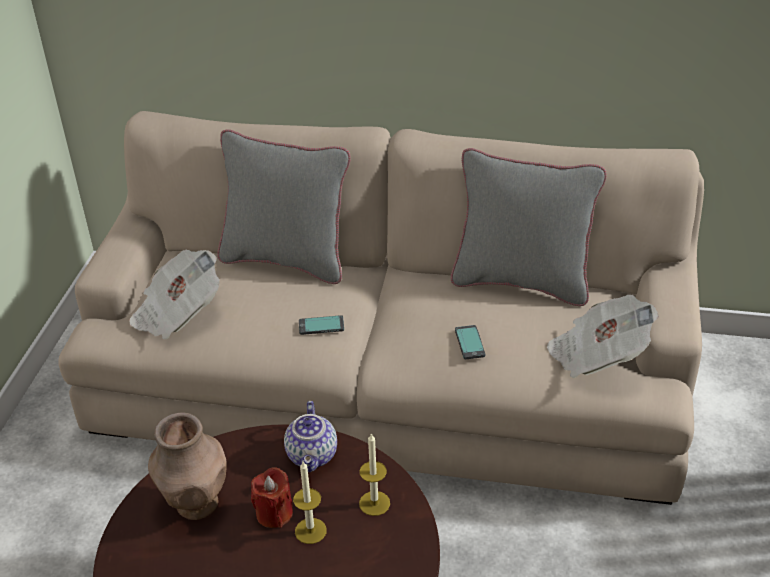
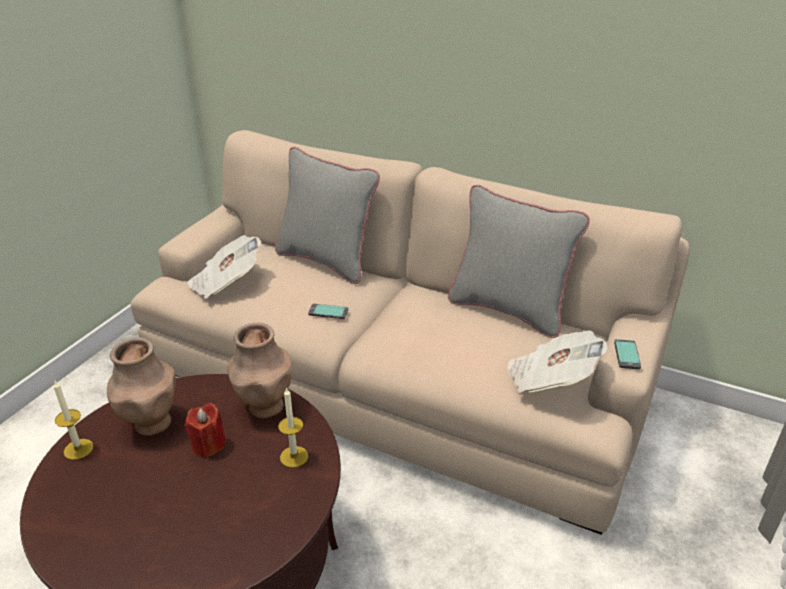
camera: 15 degrees right, 5 degrees down
teapot [284,401,337,472] -> brown vase [227,323,292,418]
candle [293,461,327,544] -> candle moved to [53,381,93,460]
phone [455,325,485,359] -> phone moved to [614,339,641,369]

